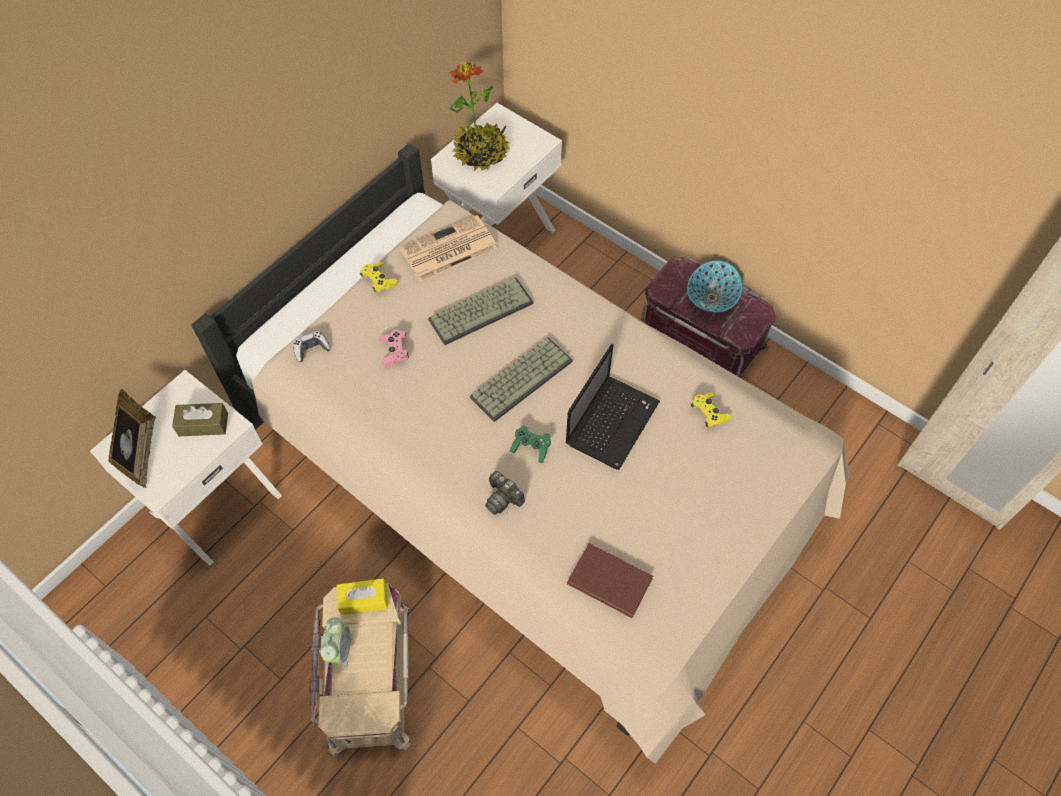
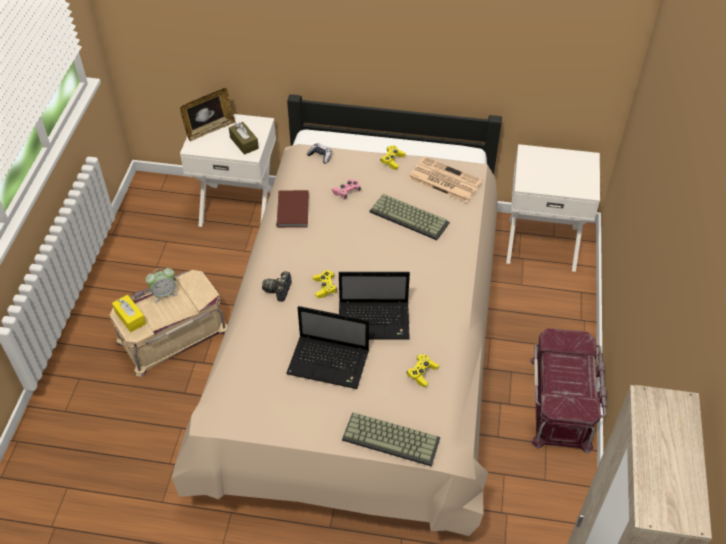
camera: 60 degrees right, 10 degrees down
yellow tissue box [336,579,388,615] -> yellow tissue box moved to [112,295,146,332]
potted plant [449,61,509,171] -> none
keyboard [470,338,573,422] -> keyboard moved to [342,412,440,466]
green game controller [509,426,551,463] -> yellow game controller [313,270,337,298]
brown book [567,543,653,618] -> brown book moved to [277,190,309,228]
bowl [687,260,742,313] -> none
none -> laptop [286,306,369,389]

